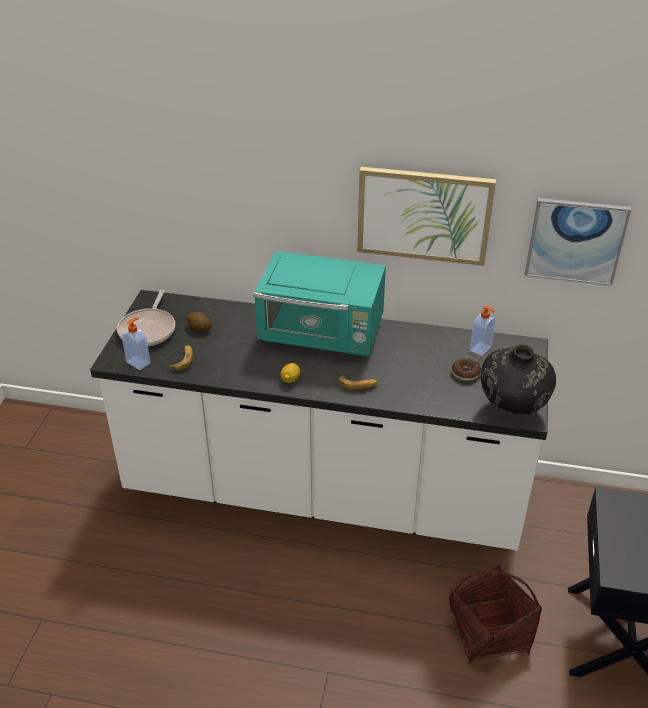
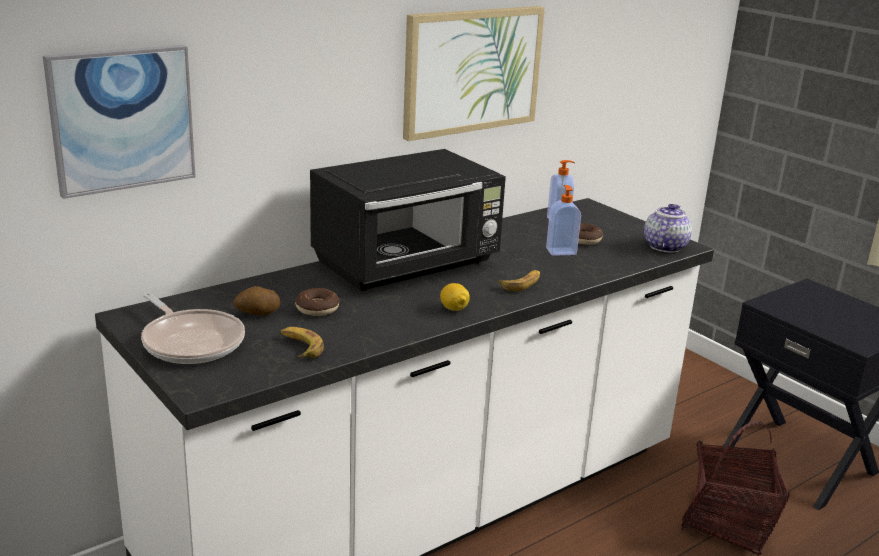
camera: 50 degrees left, 15 degrees down
soap dispenser [122,317,151,370] -> soap dispenser moved to [546,185,581,256]
turquoise microwave [254,251,386,356] -> black microwave [310,149,506,291]
black vase [481,345,556,417] -> teapot [644,204,692,253]
picture [525,198,631,286] -> picture moved to [43,45,196,199]
none -> donut [295,288,339,316]

